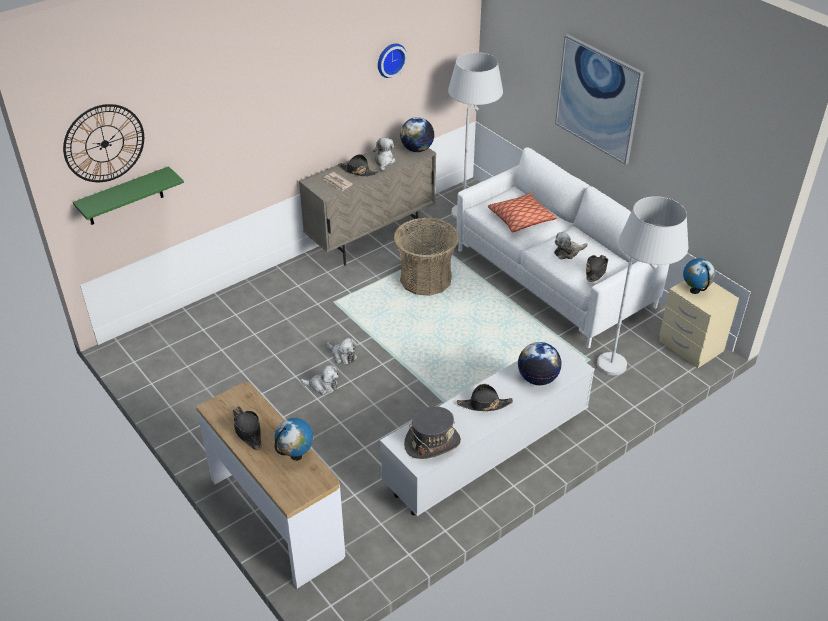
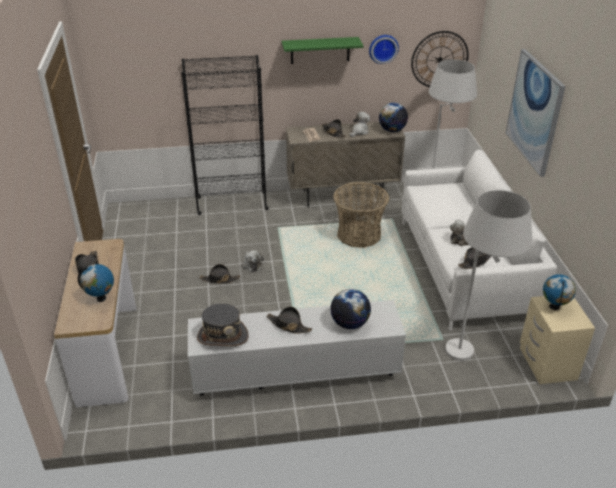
camera: 30 degrees right, 5 degrees down
wall clock [63,104,144,182] -> wall clock moved to [411,31,469,87]
green shelf [73,166,184,225] -> green shelf moved to [282,37,364,64]
plush toy [301,365,339,395] -> black hat [200,264,240,283]
pillow [488,193,557,232] -> none
none -> black bookcase [181,55,269,215]

